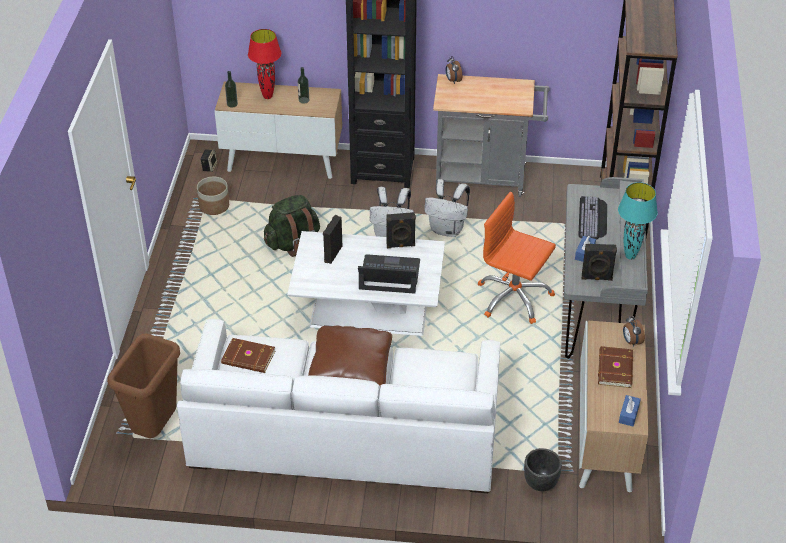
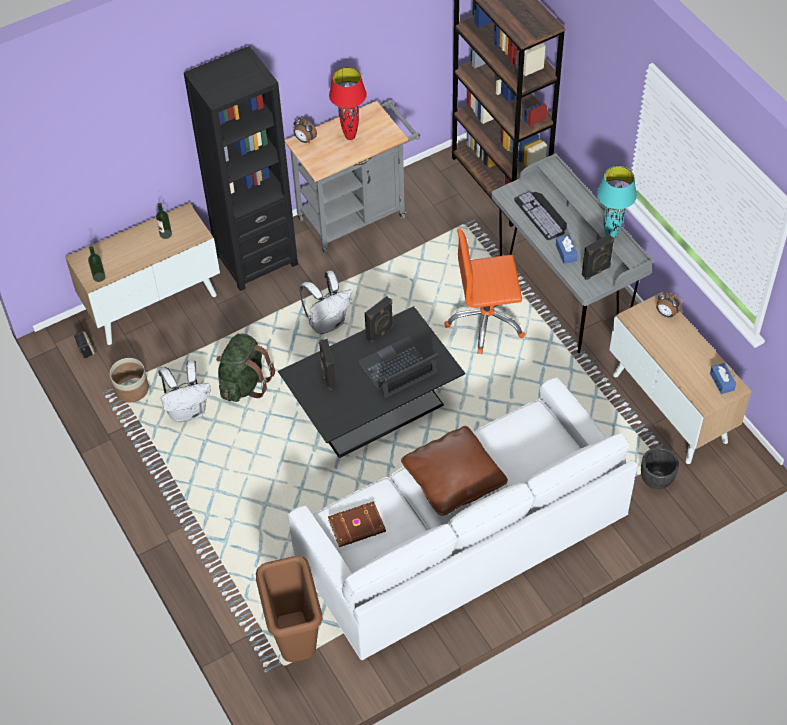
camera: 35 degrees left, 10 degrees up
red table lamp [248,29,281,99] -> red table lamp moved to [329,67,367,140]
white coffee table [287,231,445,336] -> black coffee table [278,306,465,458]
white backpack [424,179,470,237] -> white backpack moved to [158,360,210,422]
brown book [598,346,633,388] -> none

